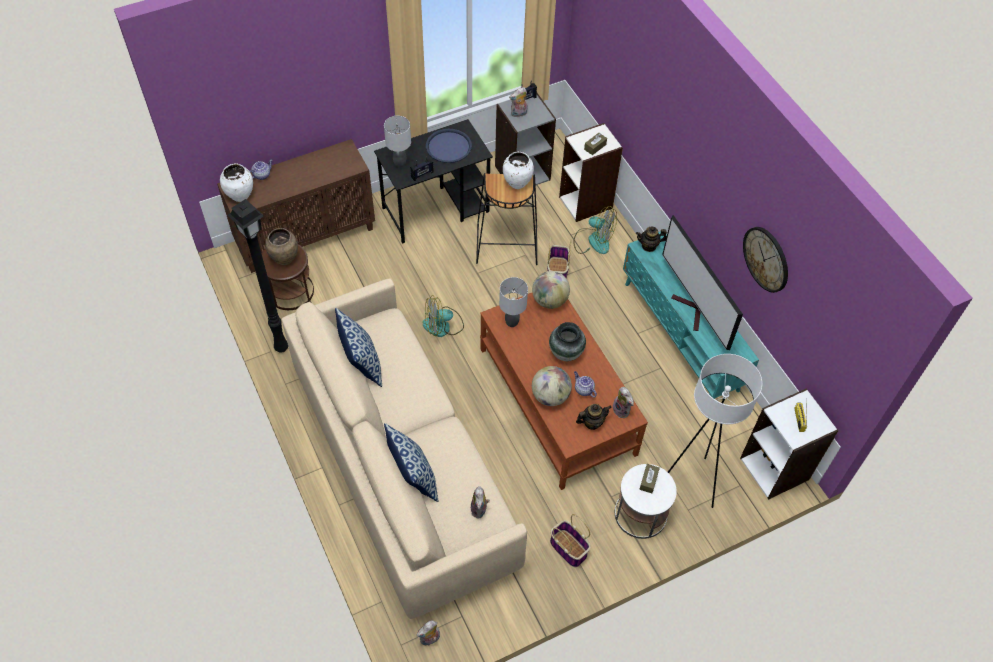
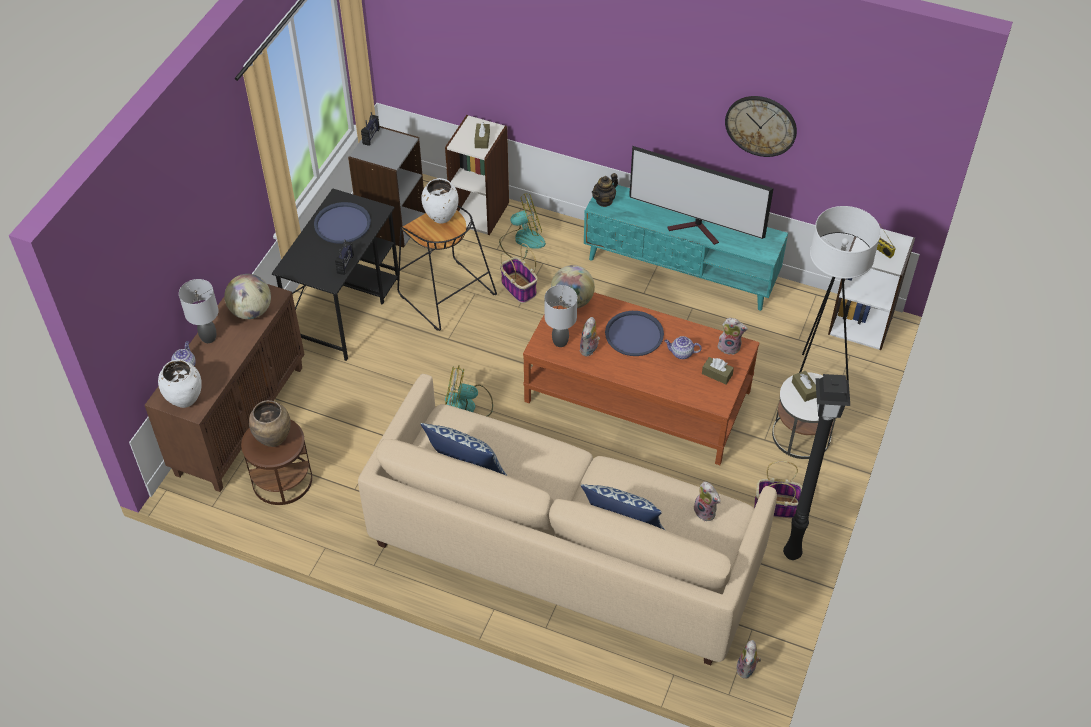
camera: 40 degrees left, 5 degrees down
black floor lamp [228,199,288,352] -> black floor lamp moved to [783,374,850,560]
grey table lamp [384,116,411,167] -> grey table lamp moved to [179,279,219,343]
fan [422,295,464,337] -> fan turned 60 degrees clockwise [445,365,493,417]
plush toy [509,87,528,117] -> plush toy moved to [579,317,600,357]
globe [532,366,572,406] -> globe moved to [224,274,271,319]
vase [549,322,586,361] -> blue tray [605,311,664,356]
teapot [576,404,612,430] -> brown tissue box [702,357,734,385]

